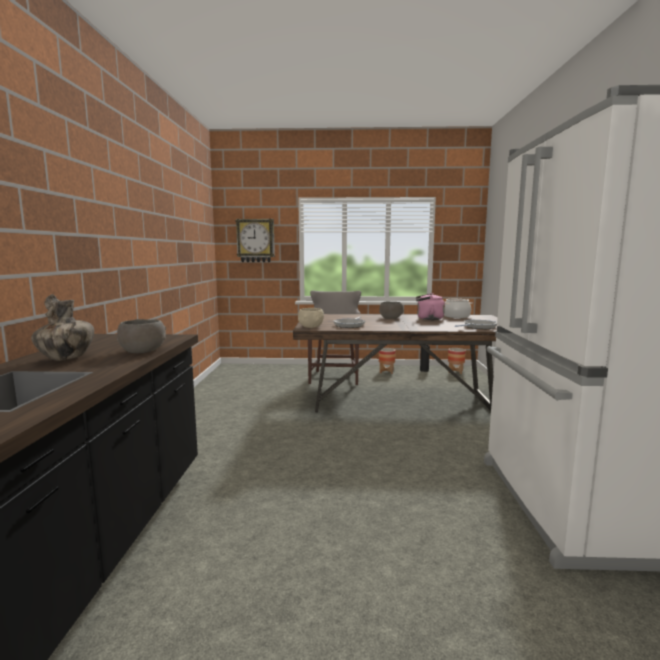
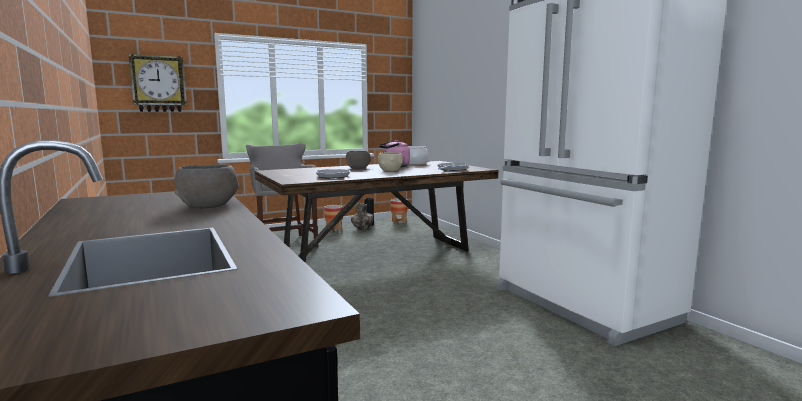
camera: 30 degrees left, 0 degrees up
vase [31,294,94,361] -> vase moved to [351,202,374,230]
beige bowl [298,308,324,328] -> beige bowl moved to [378,152,403,171]

